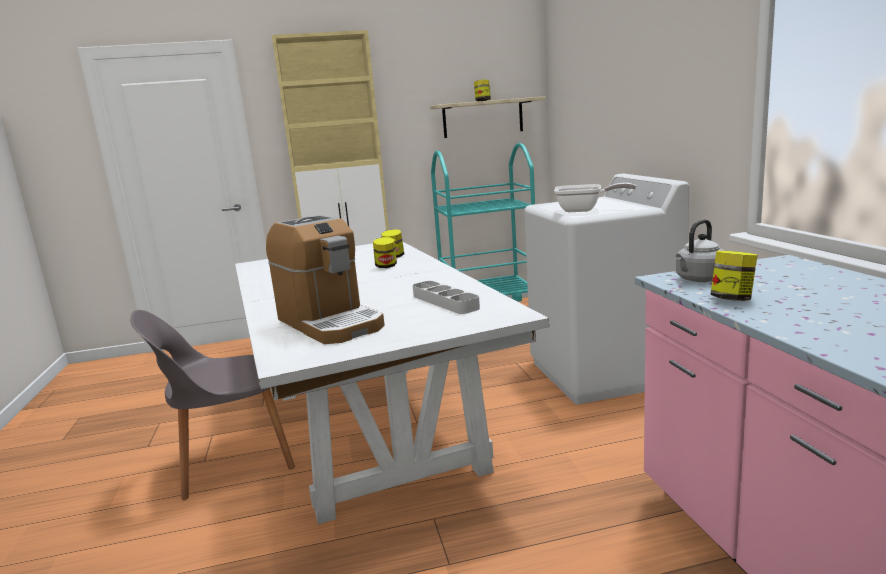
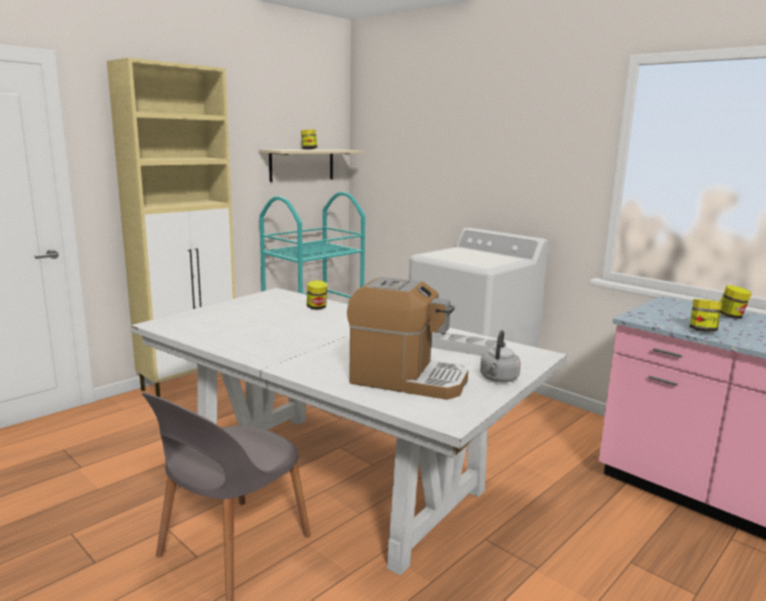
camera: 35 degrees left, 0 degrees up
jar [373,237,397,268] -> jar moved to [720,285,751,319]
frying pan [554,183,636,212] -> none
grey kettle [676,219,725,282] -> grey kettle moved to [480,330,521,382]

